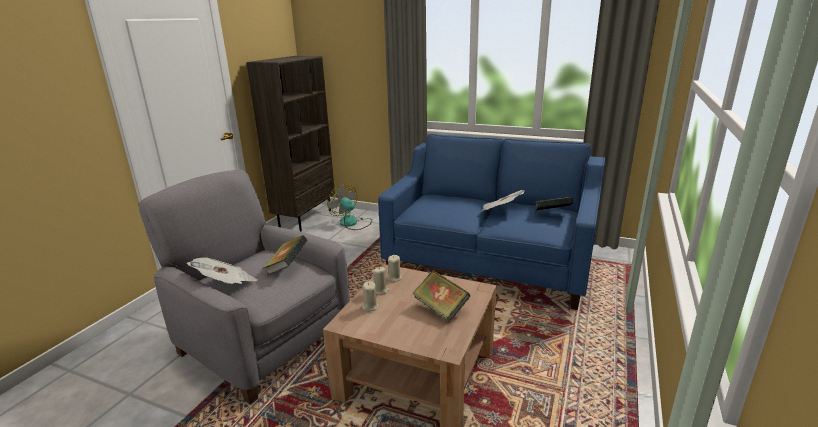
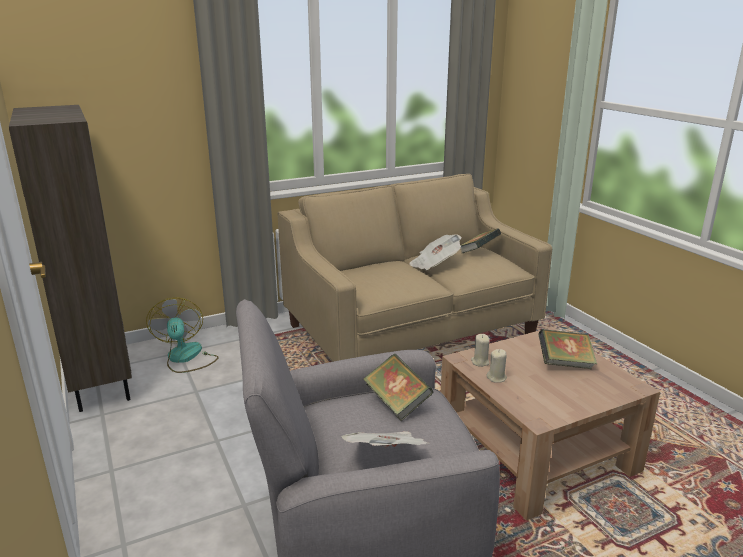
camera: 50 degrees left, 0 degrees up
fan [327,184,372,230] -> fan turned 75 degrees clockwise [146,297,219,373]
beige candle [362,281,378,312] -> none
blue sofa [378,134,605,310] -> beige sofa [277,174,552,362]

